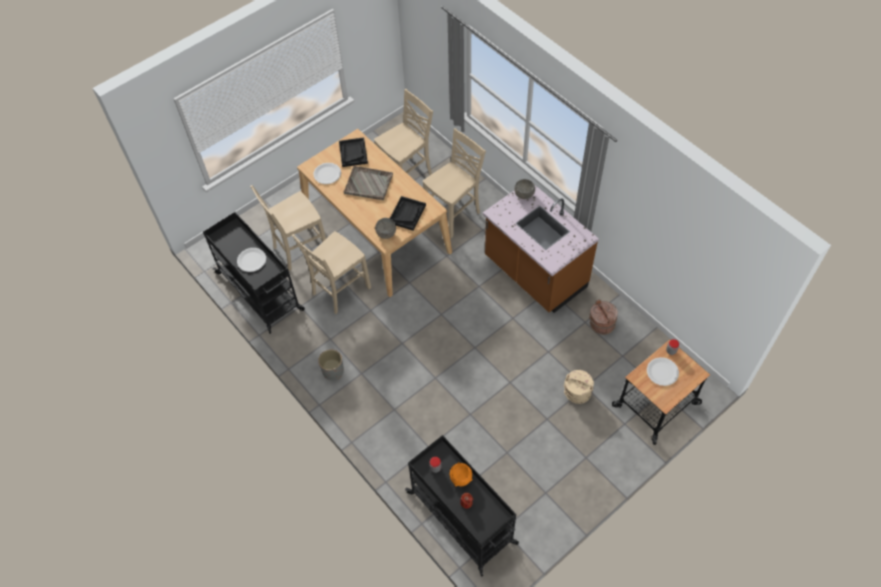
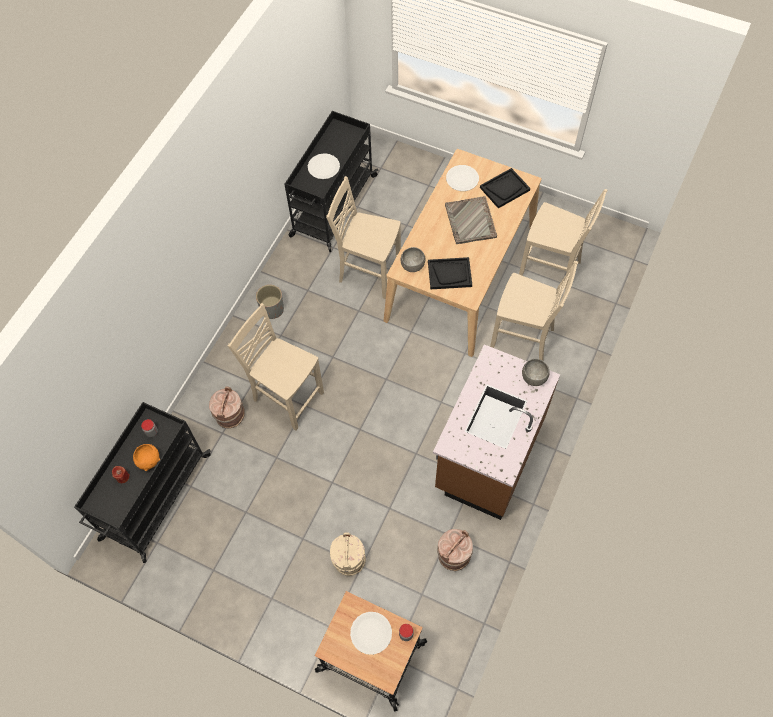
camera: 65 degrees right, 5 degrees up
beige chair [250,185,326,271] -> beige chair moved to [228,303,324,430]
none -> brown bucket [209,386,245,428]

